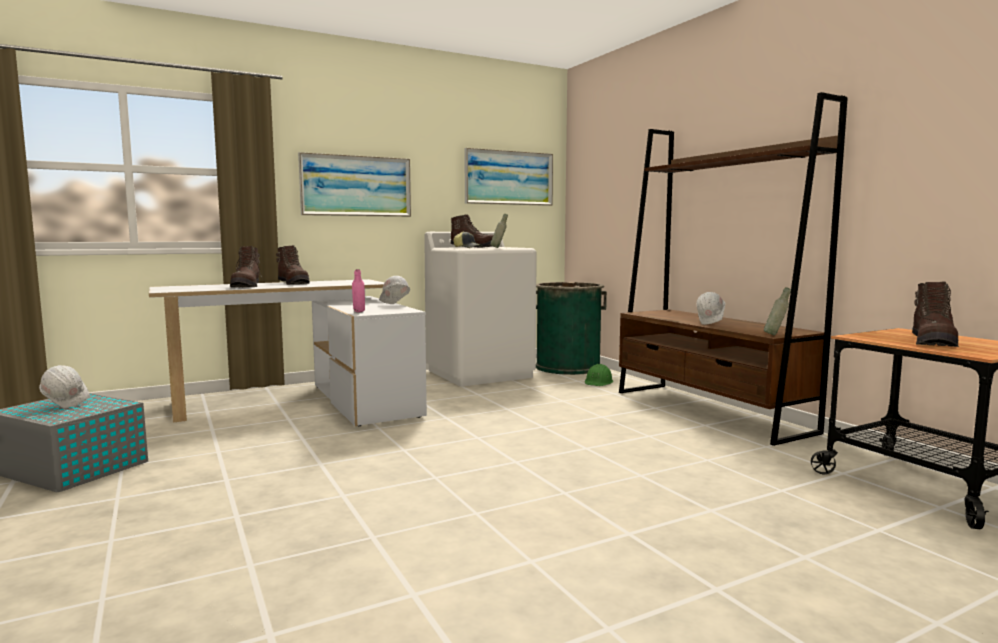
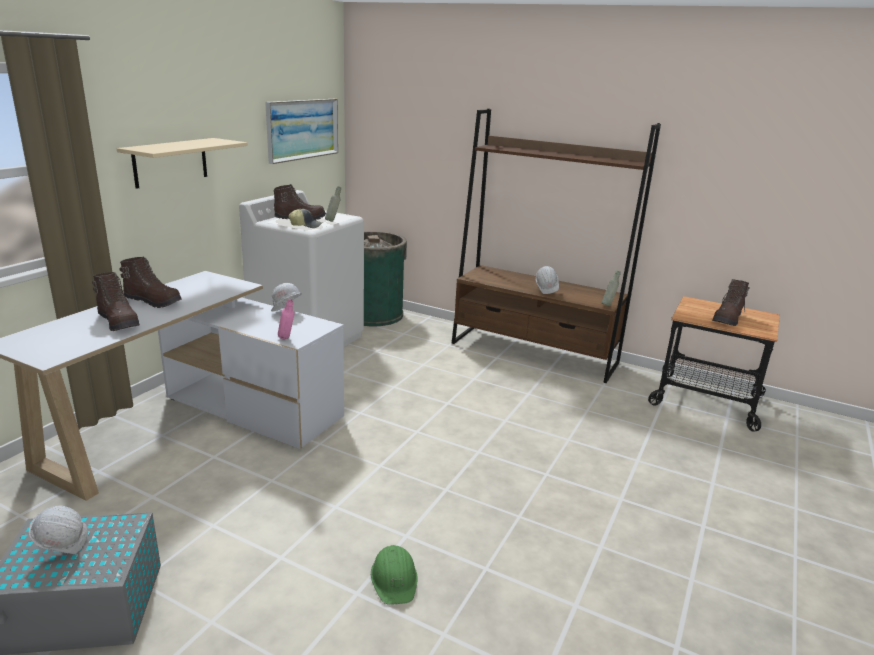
camera: 35 degrees left, 15 degrees up
picture [298,152,411,217] -> beige shelf [117,138,248,189]
green hard hat [585,364,613,386] -> green hard hat moved to [371,545,418,605]
brown boot [912,282,959,347] -> brown boot turned 45 degrees clockwise [712,279,750,326]

